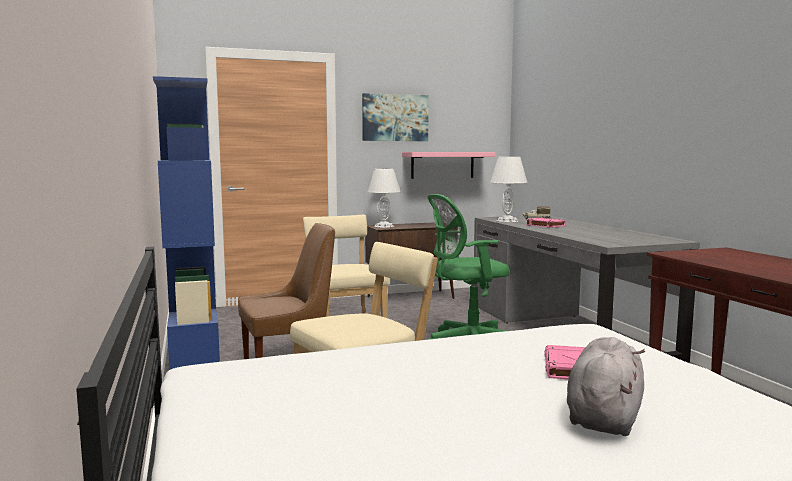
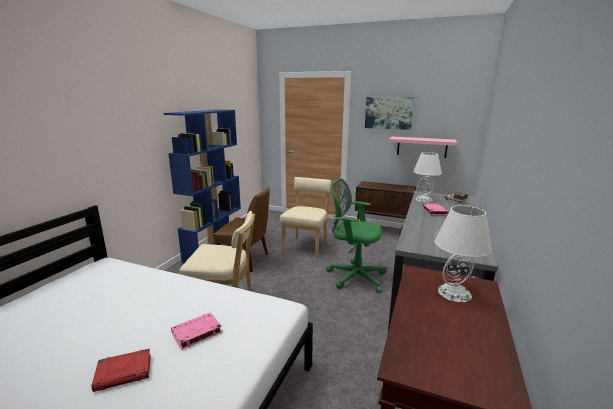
camera: 40 degrees right, 10 degrees up
white table lamp [368,169,401,228] -> white table lamp moved to [435,206,492,302]
grey plush toy [567,337,645,436] -> red book [92,349,151,392]

